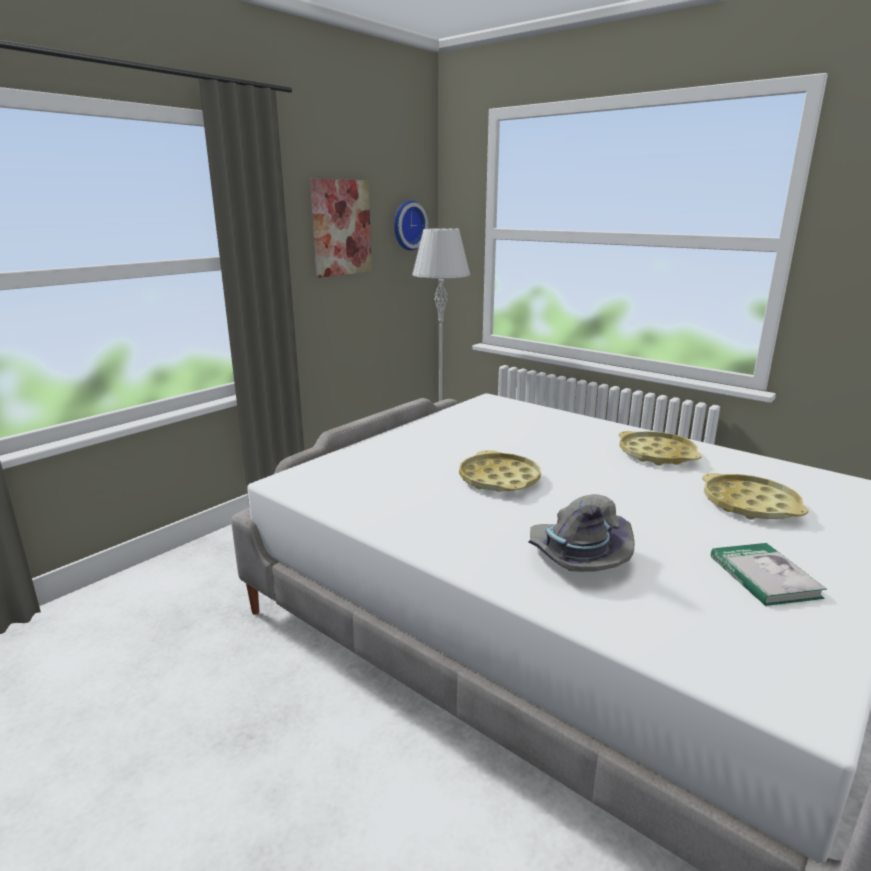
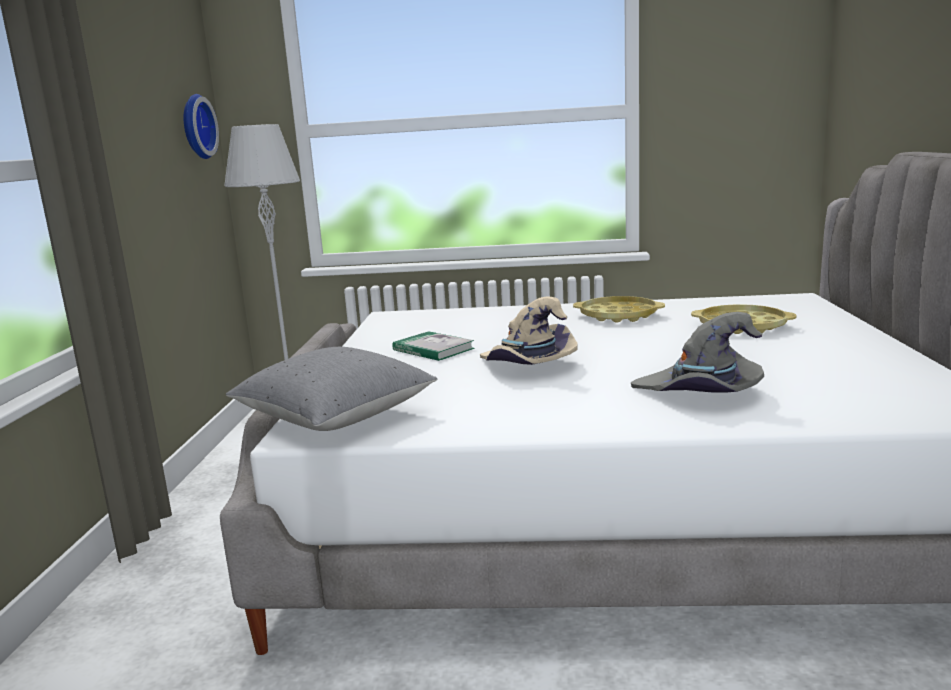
camera: 35 degrees left, 5 degrees down
picture [310,179,372,278] -> none
yellow tray [459,450,541,492] -> beige hat [480,297,578,365]
book [711,543,827,606] -> book moved to [392,331,475,361]
none -> grey pillow [226,347,437,431]

